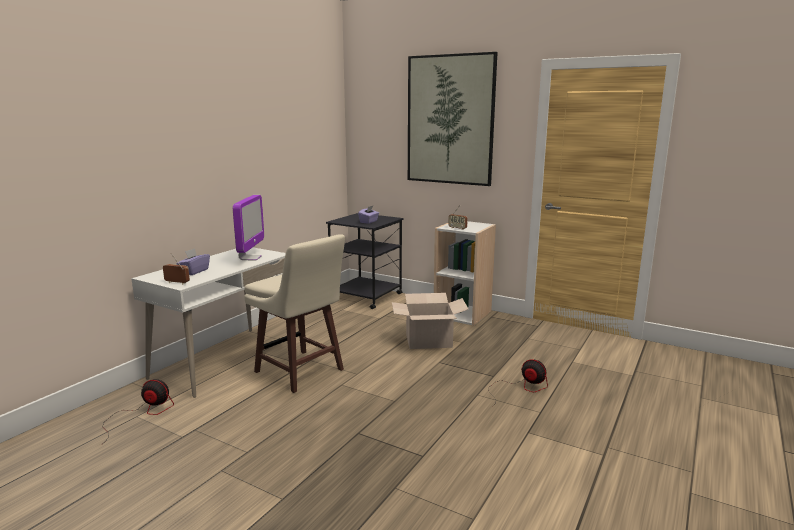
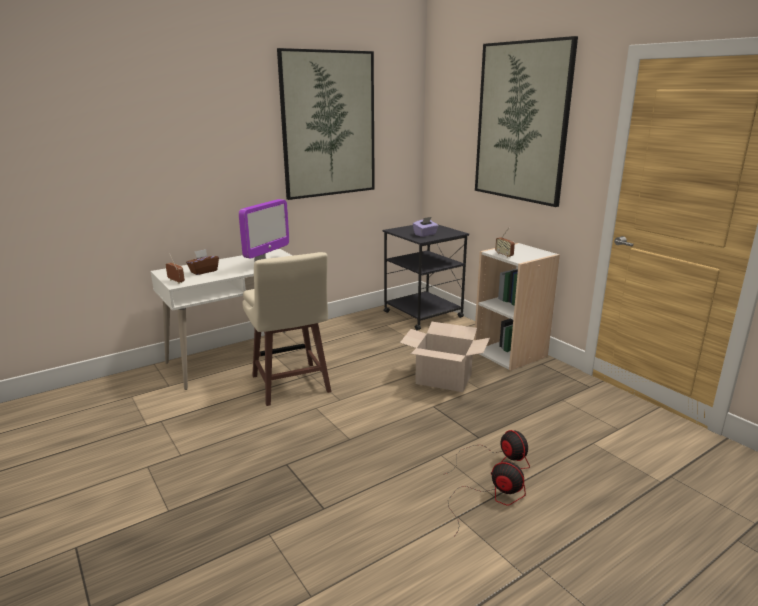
camera: 25 degrees right, 5 degrees up
fan [103,379,174,439] -> fan moved to [448,461,526,535]
purple tissue box [176,248,210,275] -> brown tissue box [186,249,219,275]
none -> picture [277,48,375,200]

